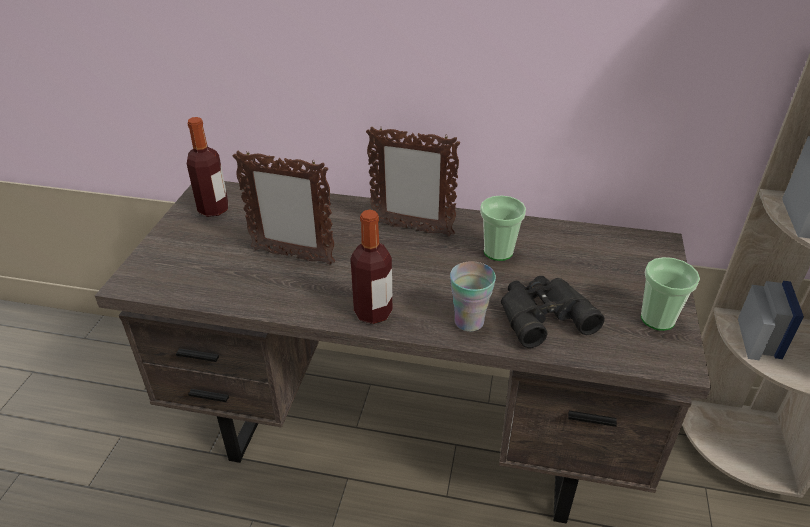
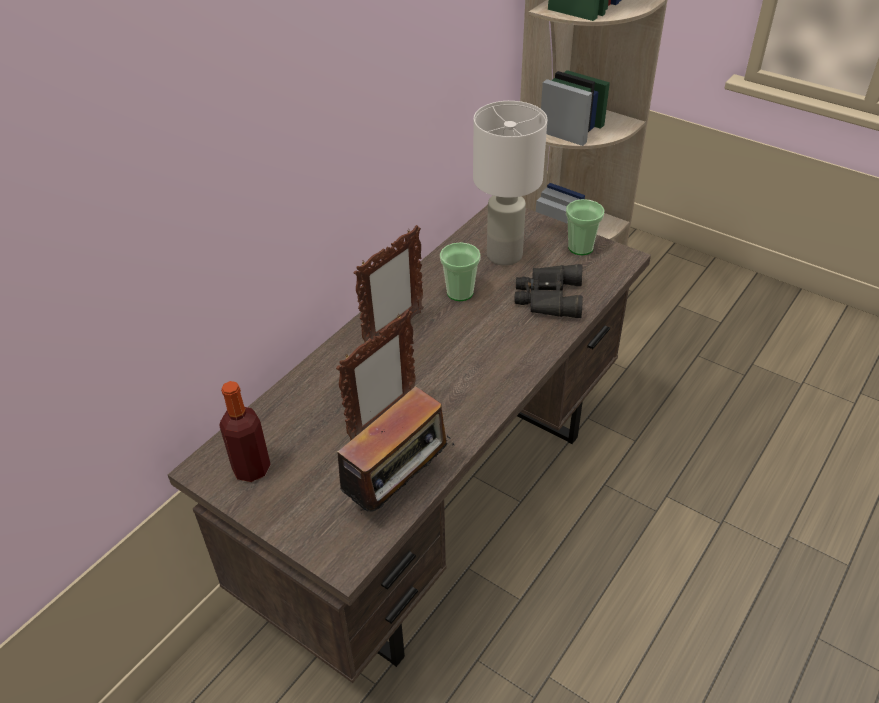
camera: 65 degrees left, 5 degrees up
bottle [351,209,392,324] -> none
cup [450,261,496,332] -> none
none -> radio [337,386,454,514]
none -> white table lamp [473,101,547,266]

